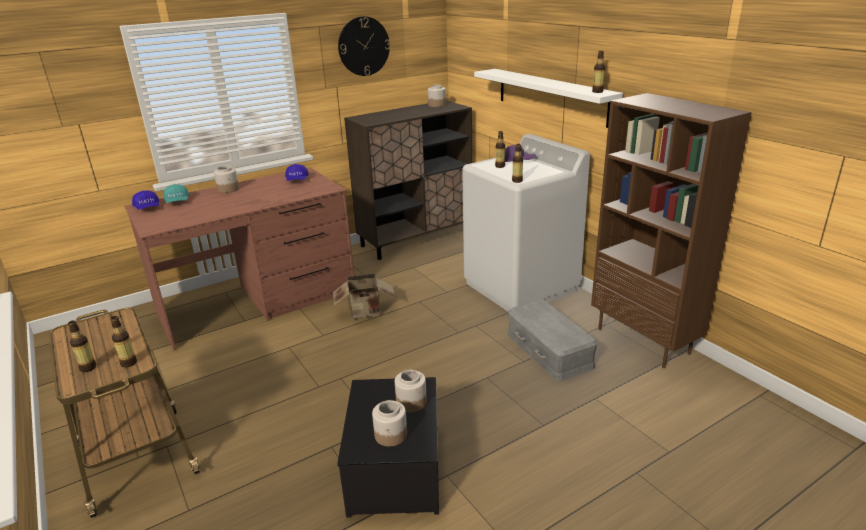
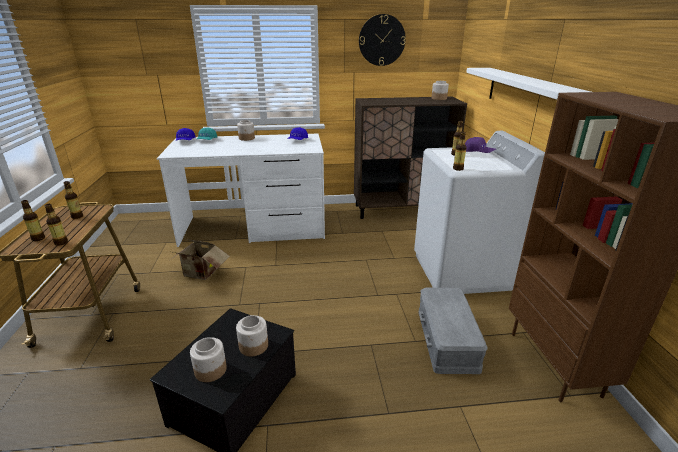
camera: 25 degrees right, 0 degrees up
brown desk [124,167,354,351] -> white desk [157,134,325,247]
cardboard box [333,274,396,319] -> cardboard box moved to [170,239,230,280]
bottle [592,51,605,93] -> bottle moved to [64,181,83,219]

